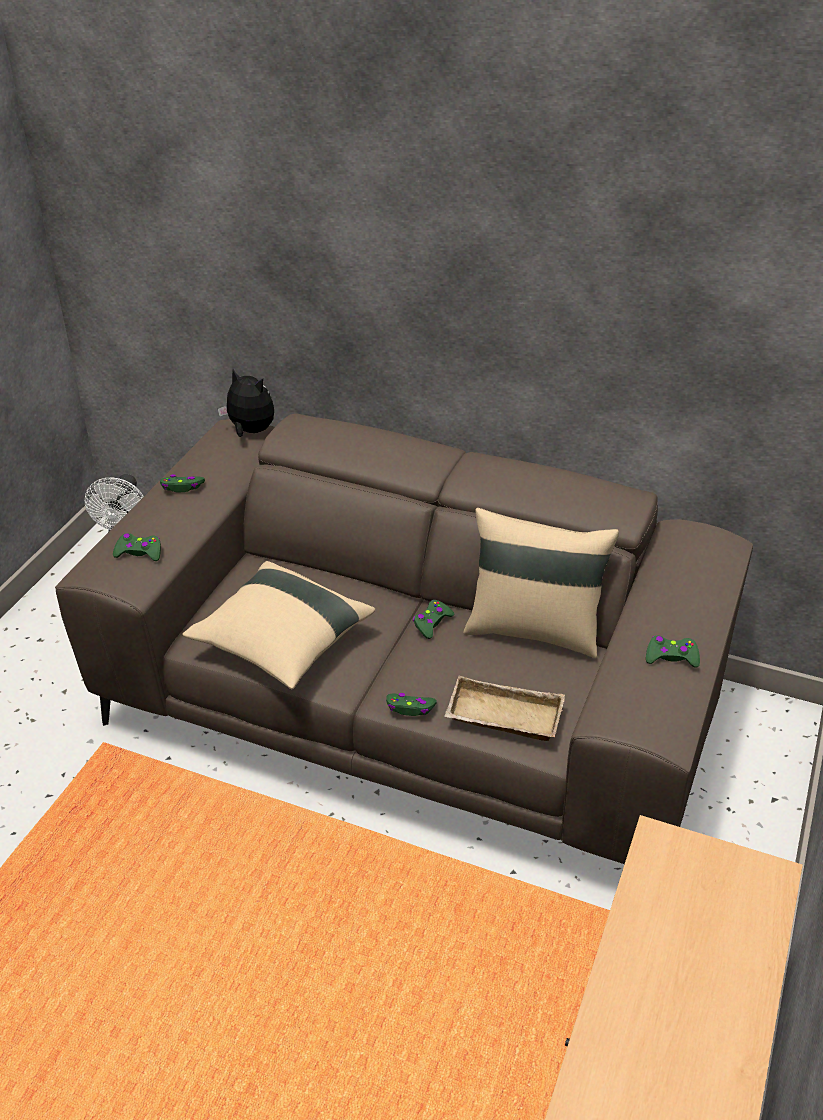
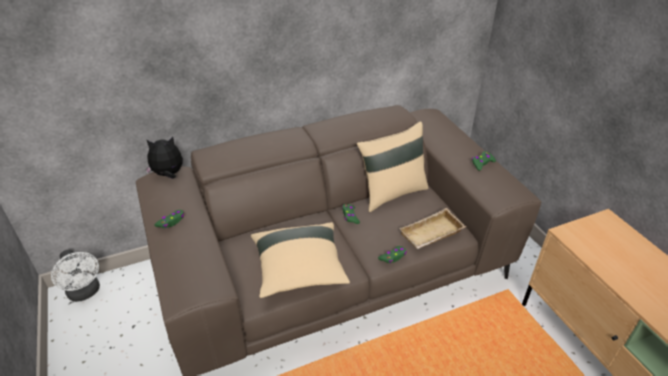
camera: 45 degrees left, 0 degrees up
green game controller [113,533,161,561] -> none

